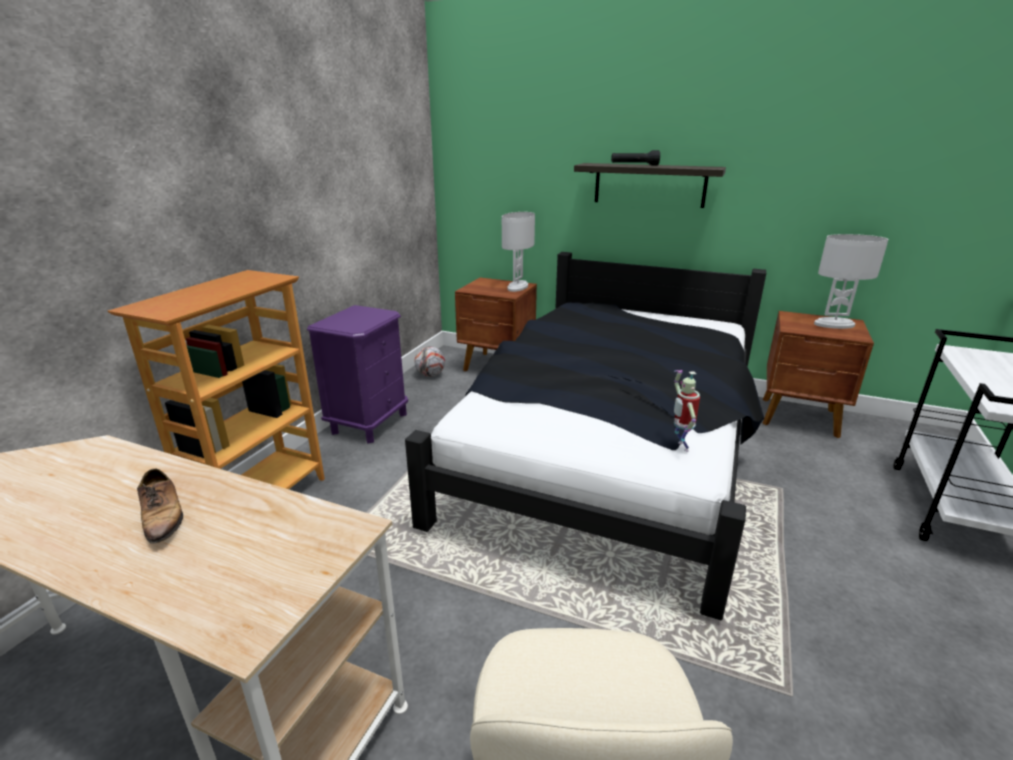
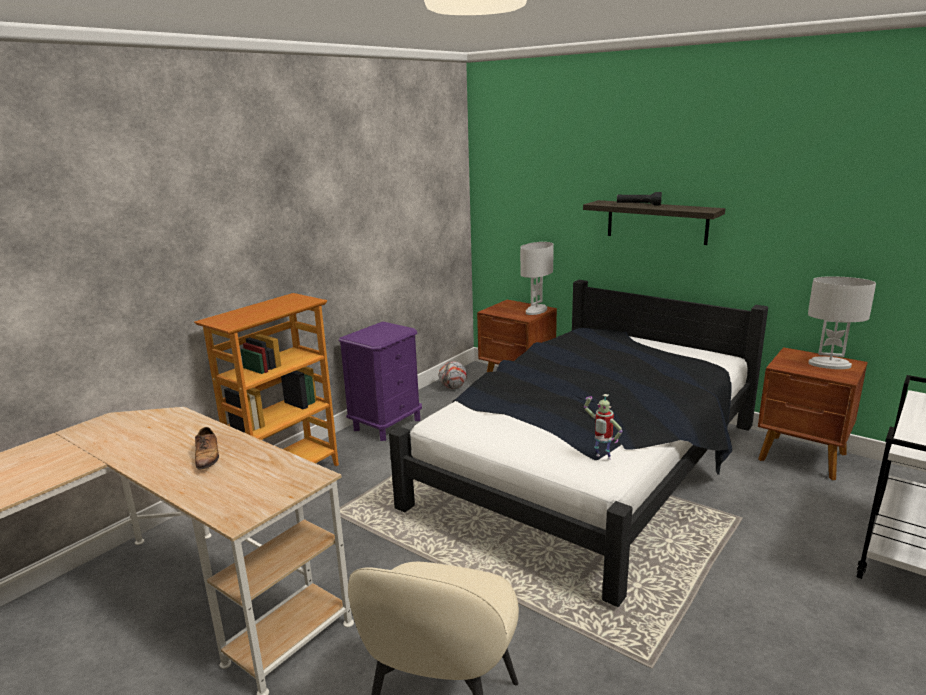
camera: 15 degrees right, 5 degrees down
toy robot [674,370,700,452] -> toy robot turned 60 degrees counterclockwise [584,394,623,460]

